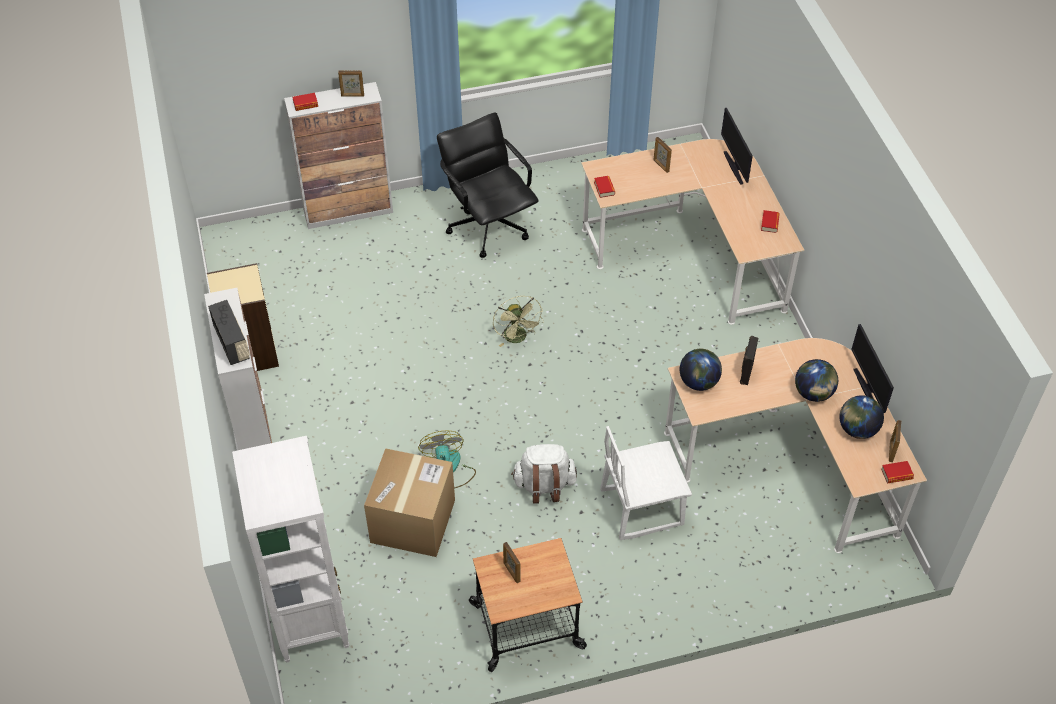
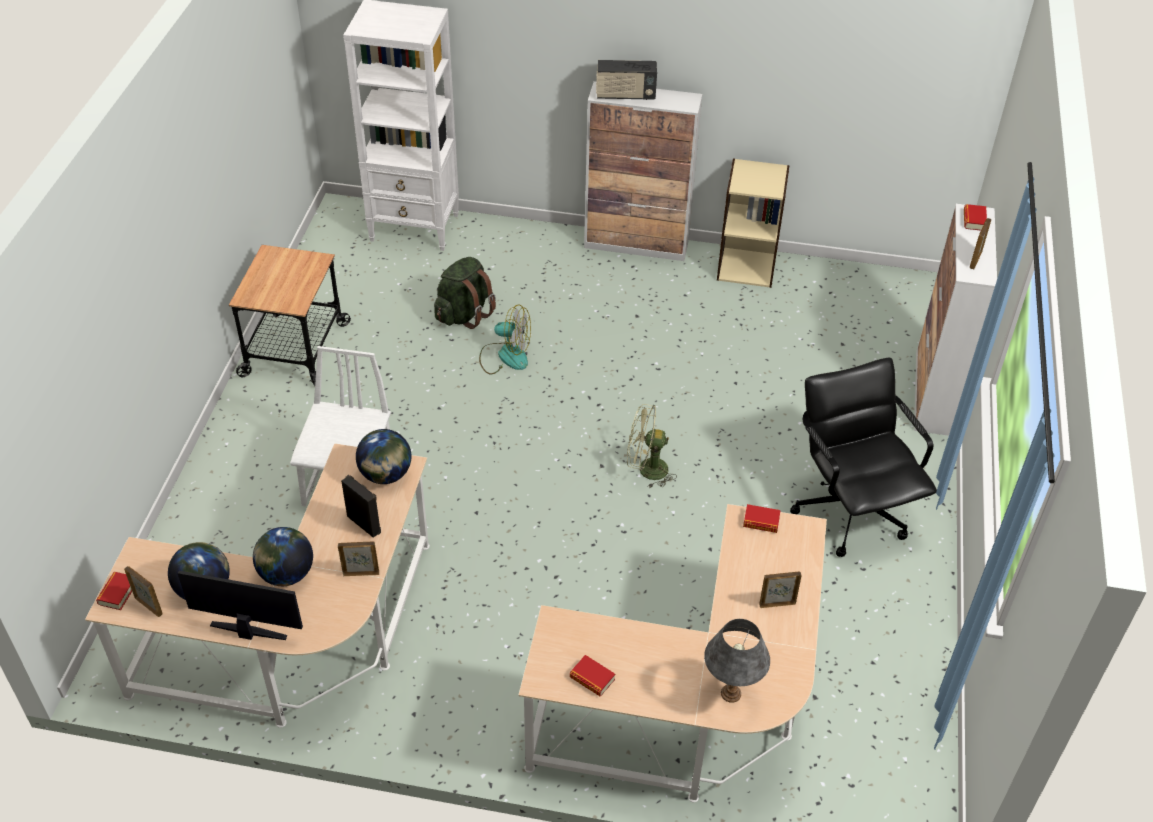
camera: 115 degrees right, 5 degrees down
cardboard box [364,448,455,557] -> green backpack [434,257,496,329]
black office chair [437,112,539,258] -> black office chair turned 105 degrees counterclockwise [790,357,937,557]
picture frame [503,542,521,583] -> picture frame moved to [338,541,379,576]
white backpack [511,444,577,504] -> none
monitor [721,108,753,185] -> grey table lamp [704,619,770,703]

